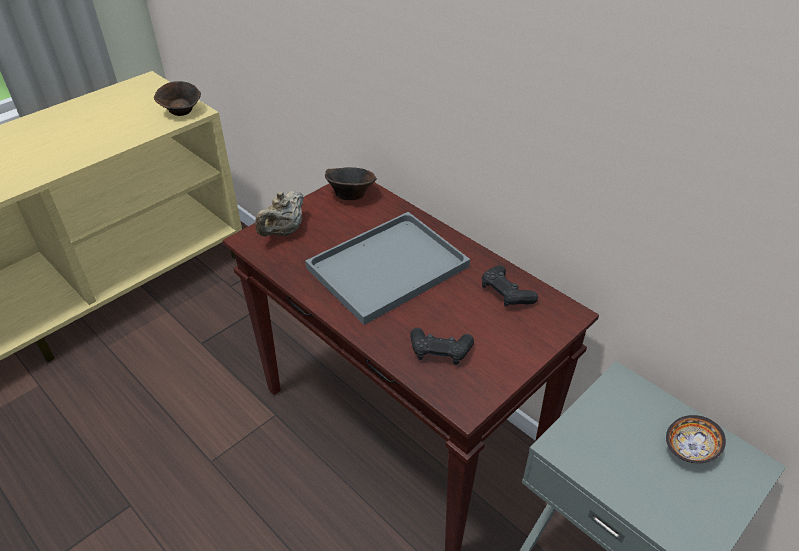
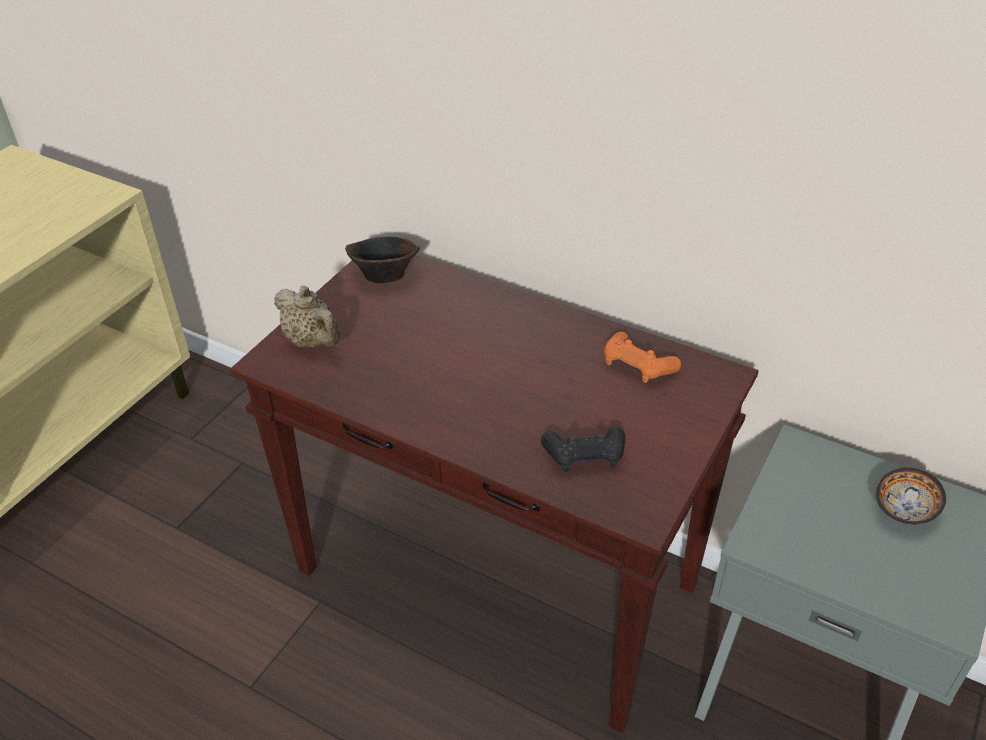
camera: 15 degrees left, 0 degrees up
brown bowl [154,81,201,116] -> none
beige teapot [255,191,304,237] -> beige teapot turned 60 degrees counterclockwise [274,285,340,348]
grey tray [305,212,470,325] -> none
black game controller [482,265,538,307] -> orange game controller [604,332,681,383]

